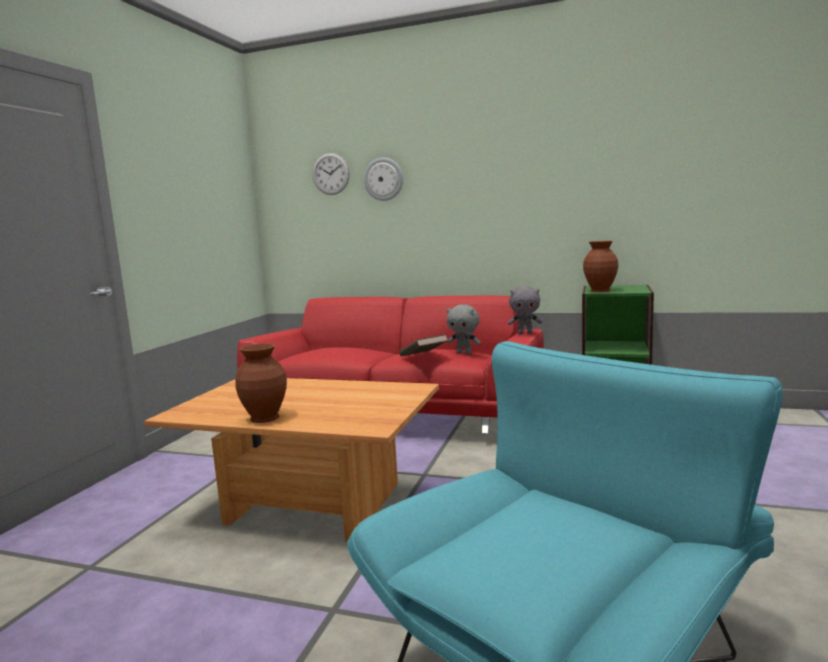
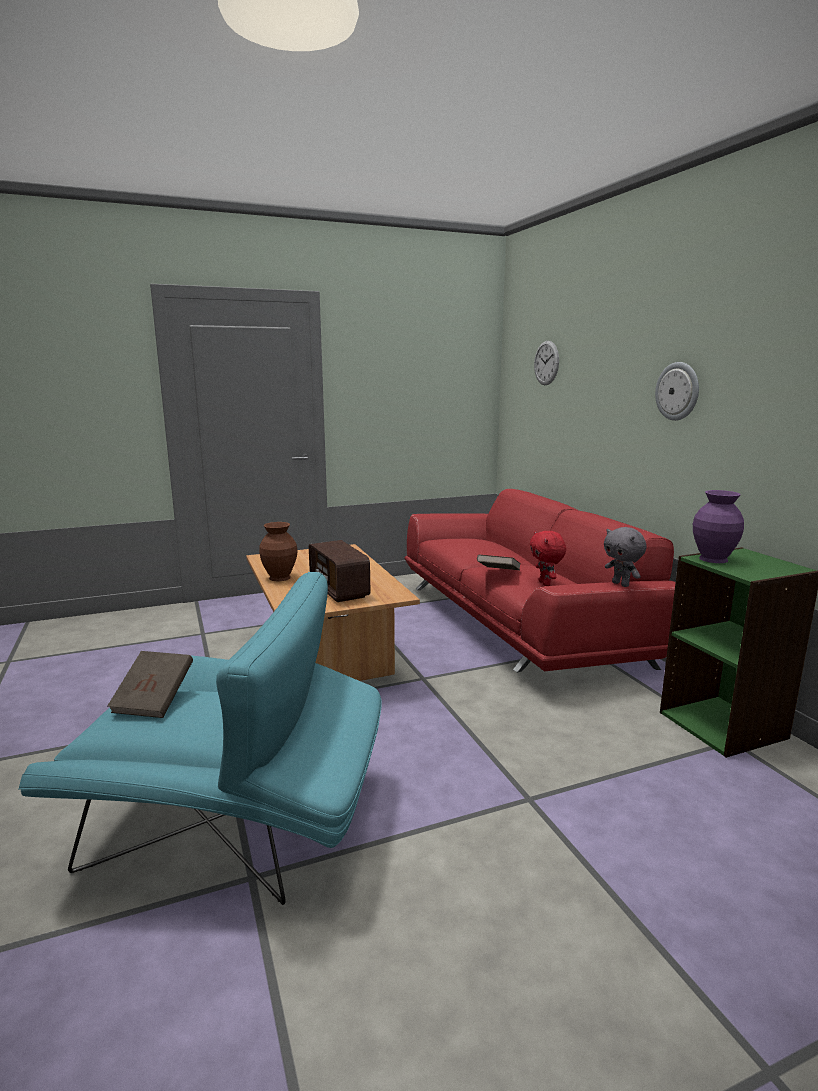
camera: 50 degrees right, 5 degrees up
wall clock [364,158,403,201] -> wall clock moved to [655,362,699,421]
grey plush toy [446,304,481,354] -> red plush toy [530,531,566,586]
brown vase [583,241,618,292] -> purple vase [693,490,744,563]
none -> brown book [107,651,193,718]
none -> radio [309,540,370,602]

